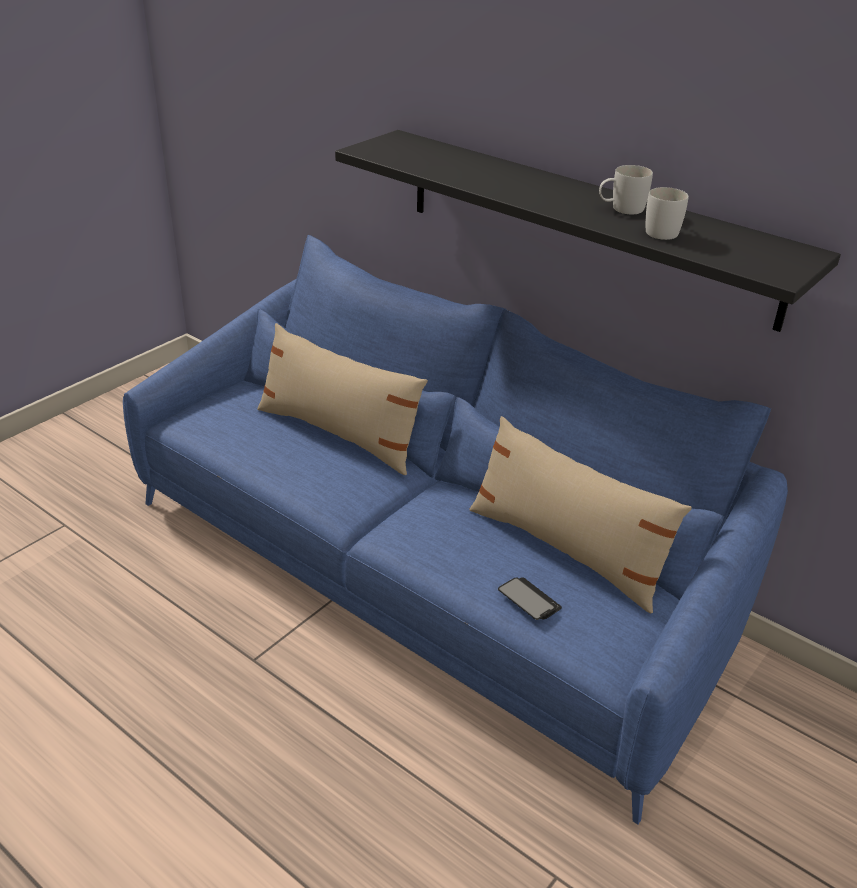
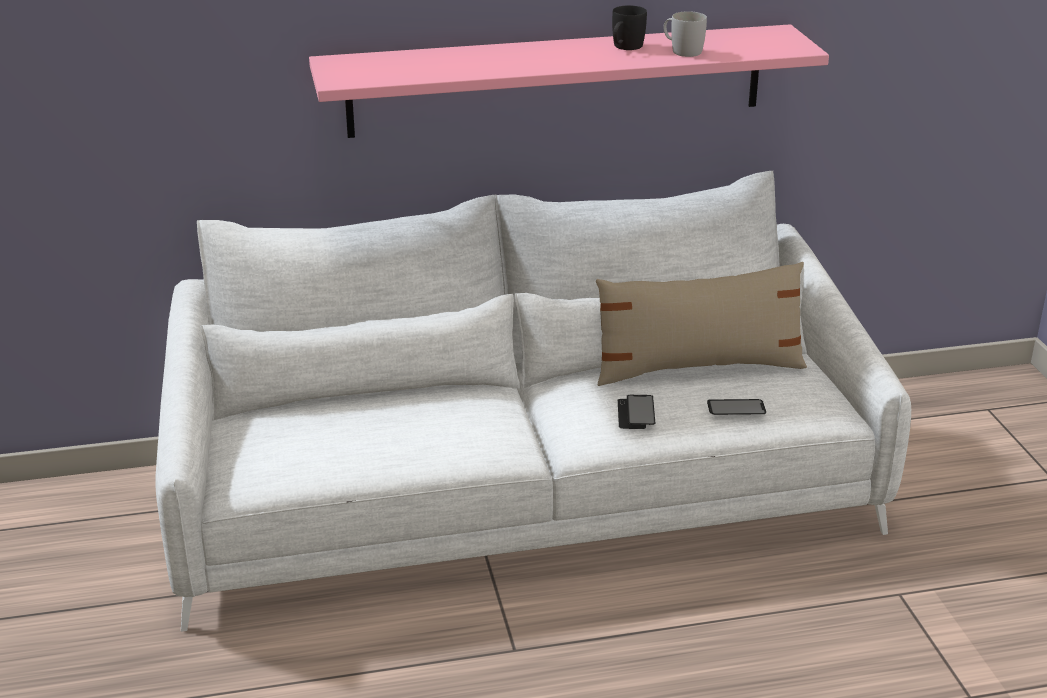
camera: 50 degrees left, 5 degrees down
blue sofa [123,235,788,824] -> white sofa [155,171,911,632]
beige pillow [257,323,428,475] -> none
black shelf [335,130,841,332] -> pink shelf [309,24,829,138]
white mug [599,165,653,214] -> black mug [612,5,647,50]
none -> phone [618,395,655,429]

